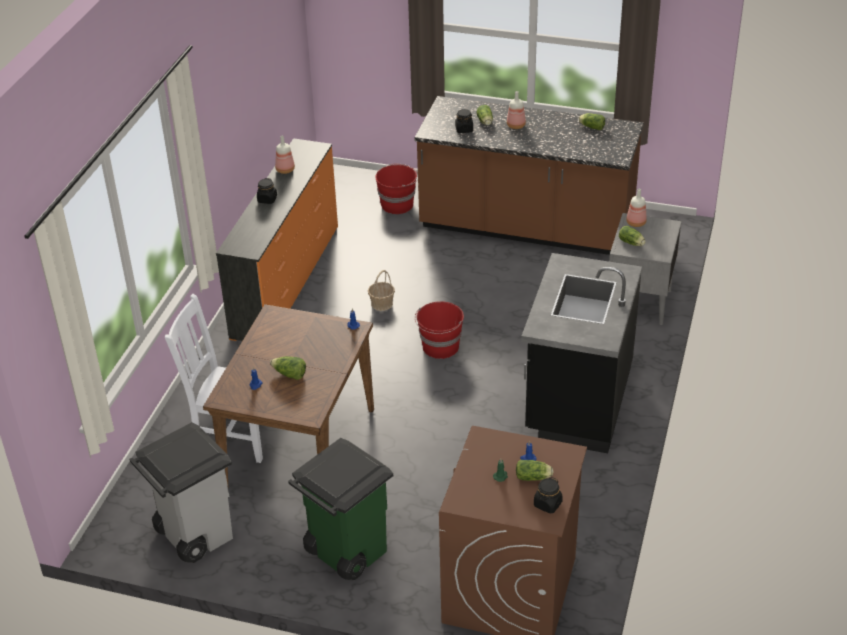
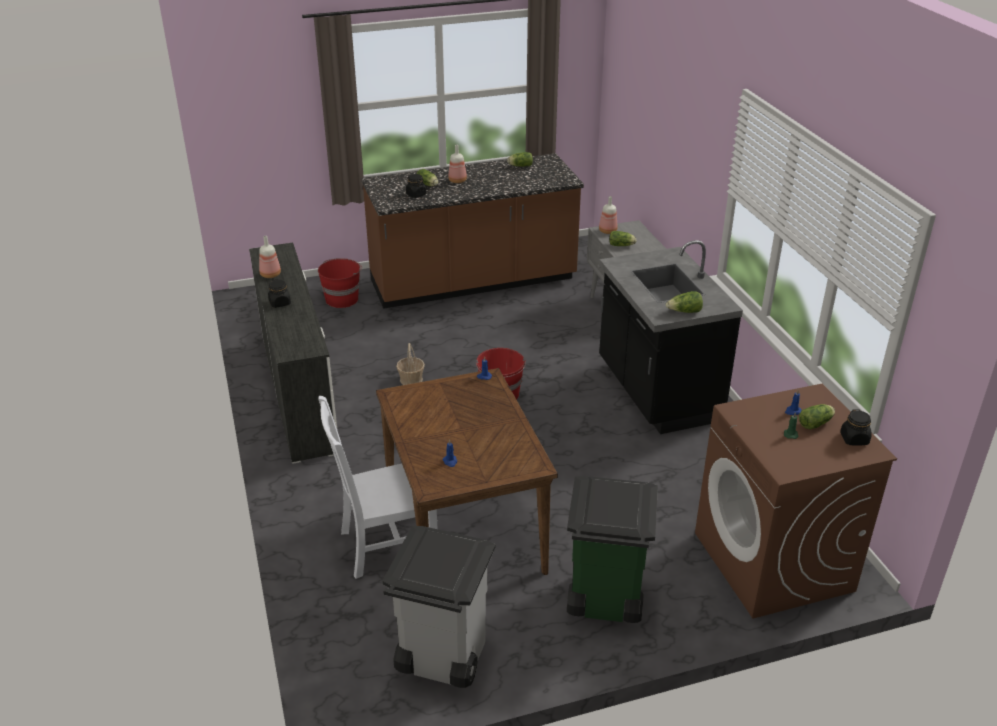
camera: 35 degrees left, 5 degrees down
orange dresser [216,138,338,341] -> white dresser [249,243,338,464]
lettuce [270,356,306,380] -> lettuce moved to [666,291,703,313]

